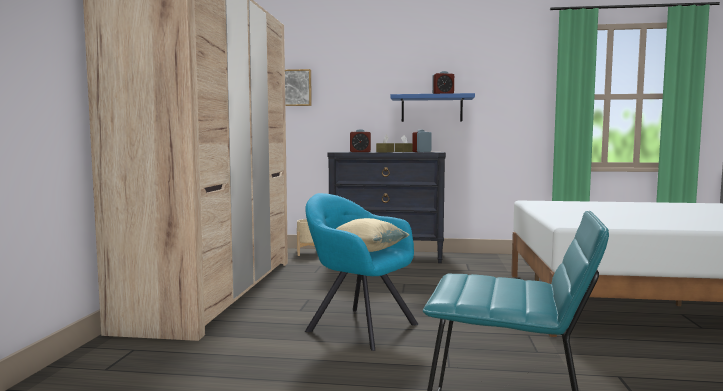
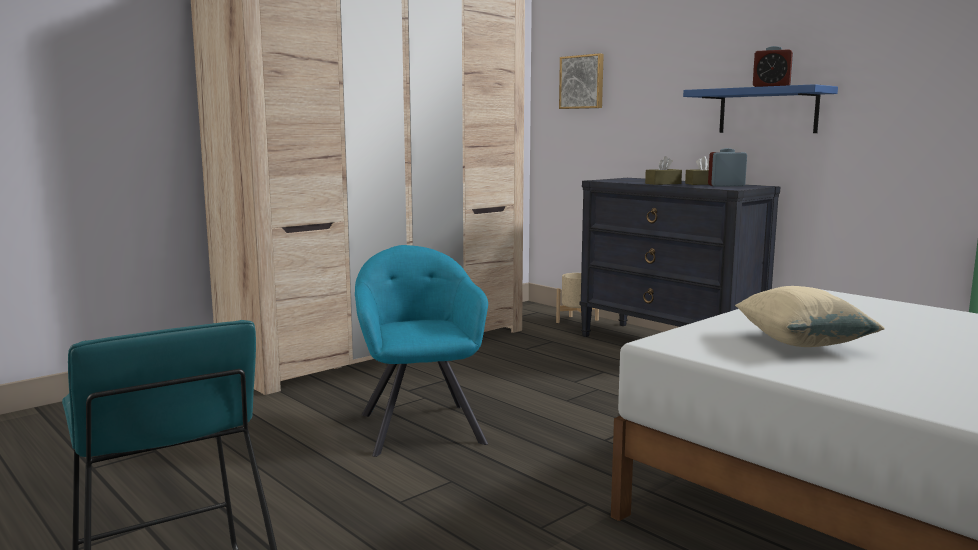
camera: 40 degrees right, 5 degrees up
beige pillow [336,218,409,252] -> beige pillow moved to [735,286,885,347]
alarm clock [350,129,371,152] -> none

